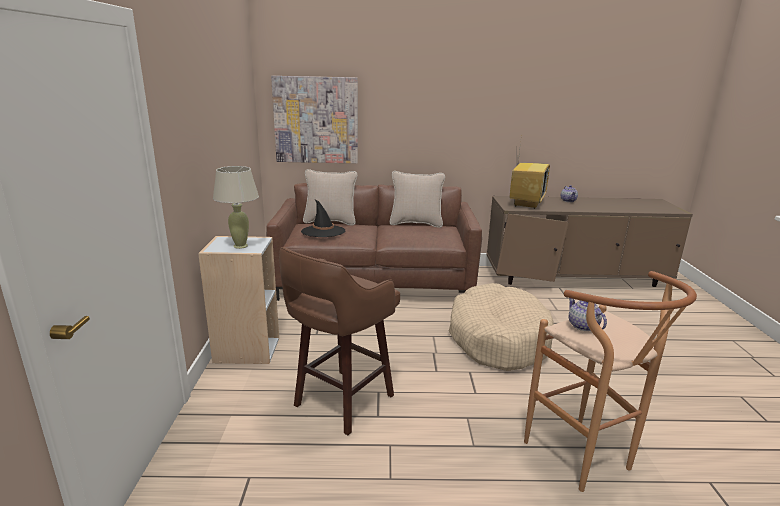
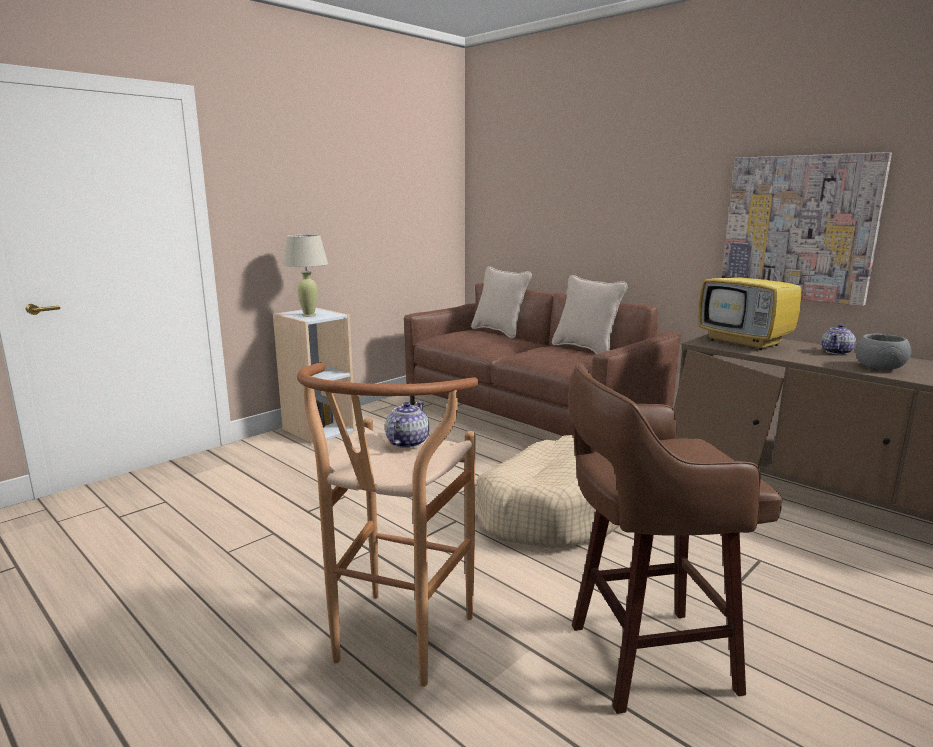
camera: 45 degrees right, 5 degrees down
picture [271,76,358,163] -> picture moved to [722,152,892,306]
brown stool [279,247,400,435] -> brown stool moved to [568,363,782,714]
black hat [301,200,345,237] -> none
television [510,142,550,209] -> television turned 75 degrees clockwise [698,244,801,350]
none -> grey bowl [855,334,911,370]

